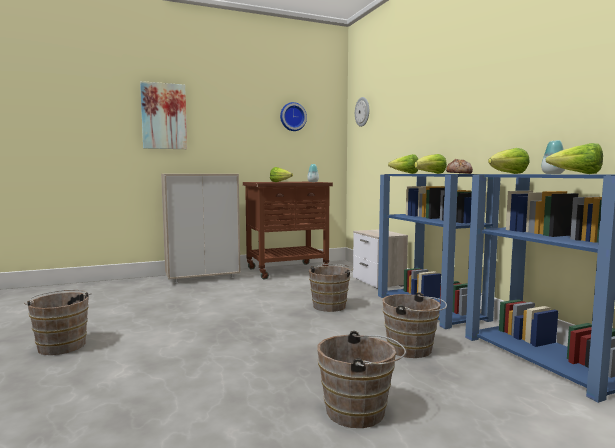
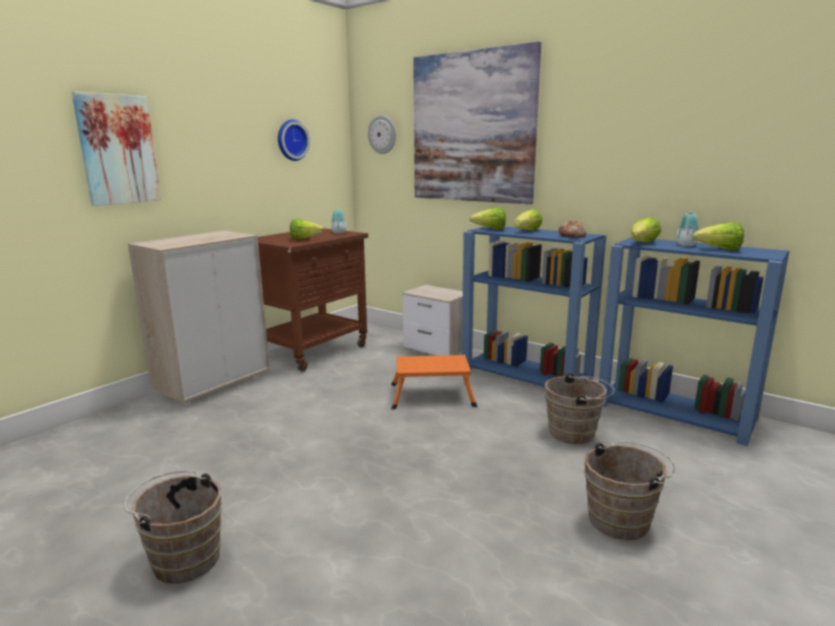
camera: 30 degrees left, 10 degrees up
brown bucket [309,264,353,312] -> orange step ladder [391,354,478,410]
none -> picture [413,41,541,204]

